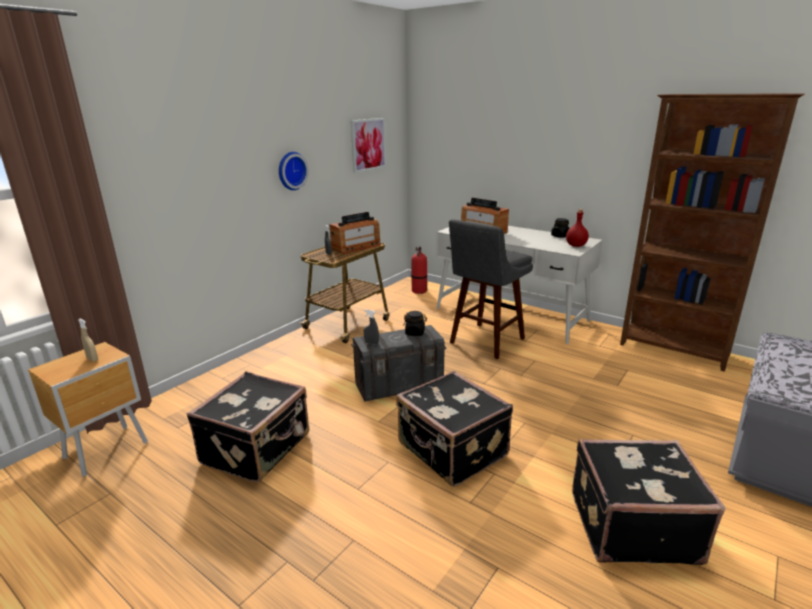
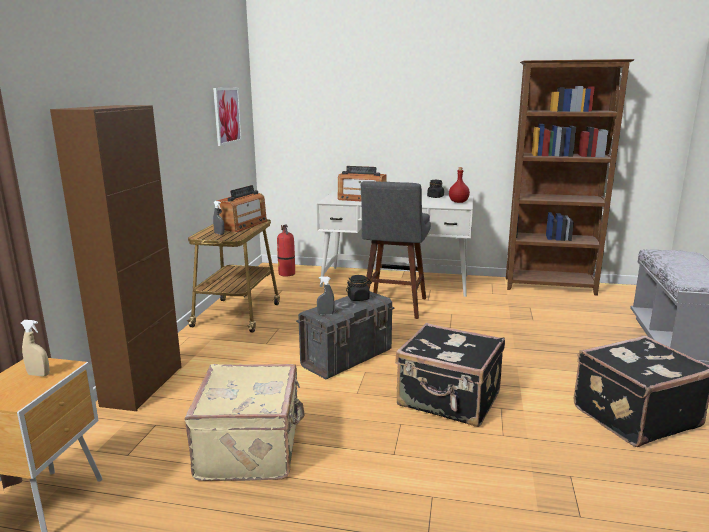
camera: 25 degrees left, 5 degrees down
black suitcase [187,372,309,483] -> beige suitcase [185,364,305,481]
wall clock [279,152,309,190] -> none
none -> brown cabinet [50,105,182,411]

